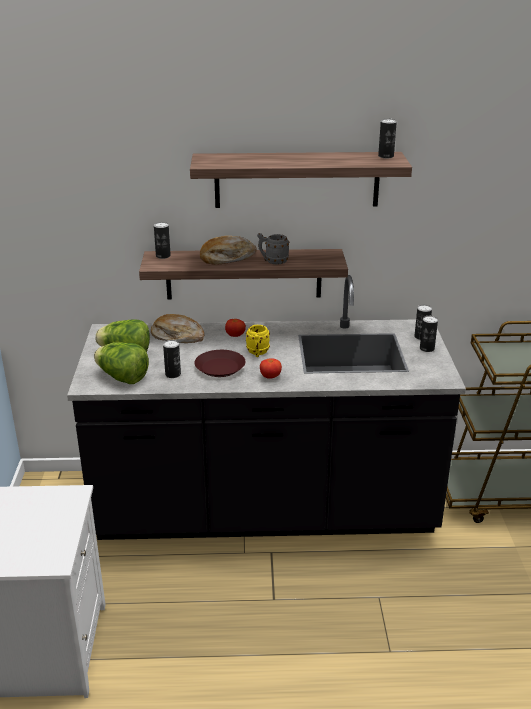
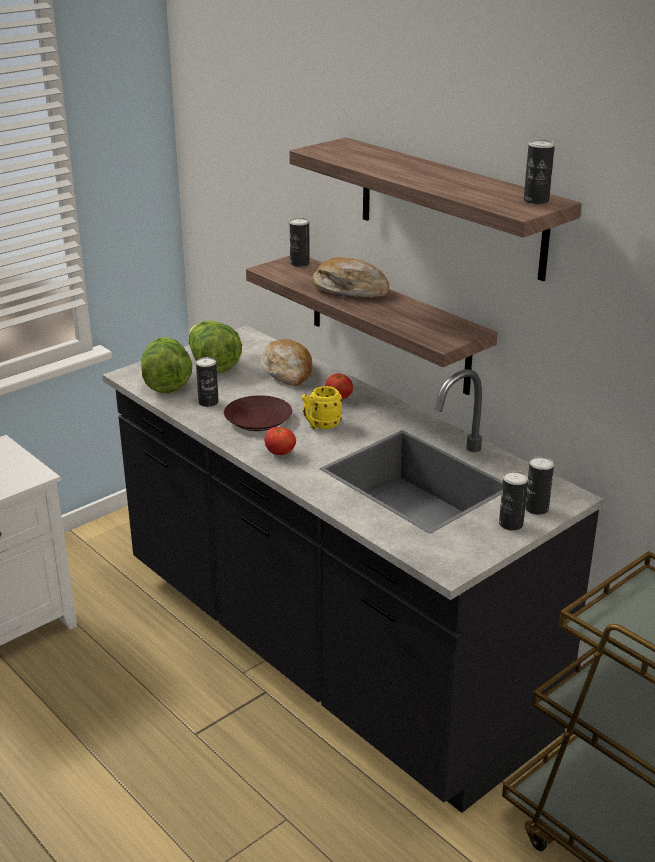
camera: 50 degrees right, 0 degrees up
grey mug [257,233,290,264] -> none

